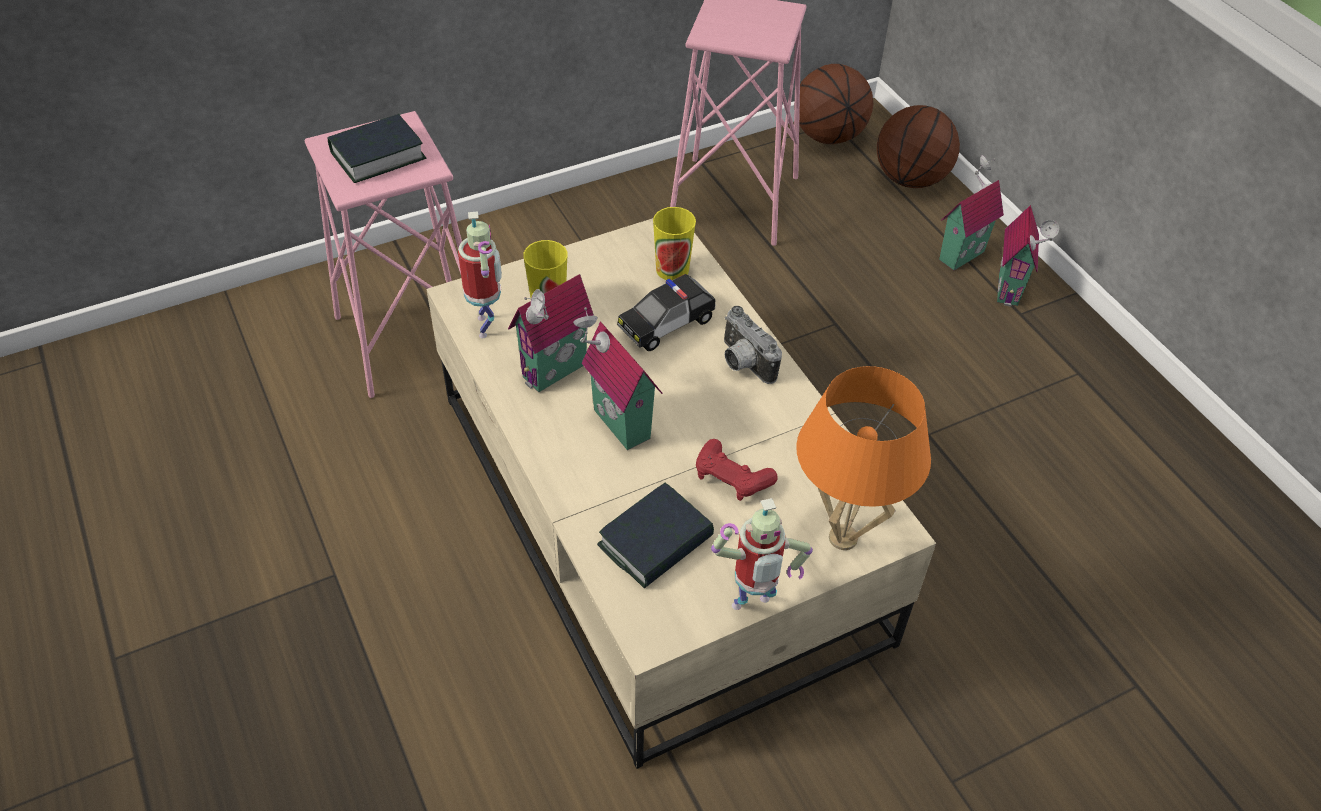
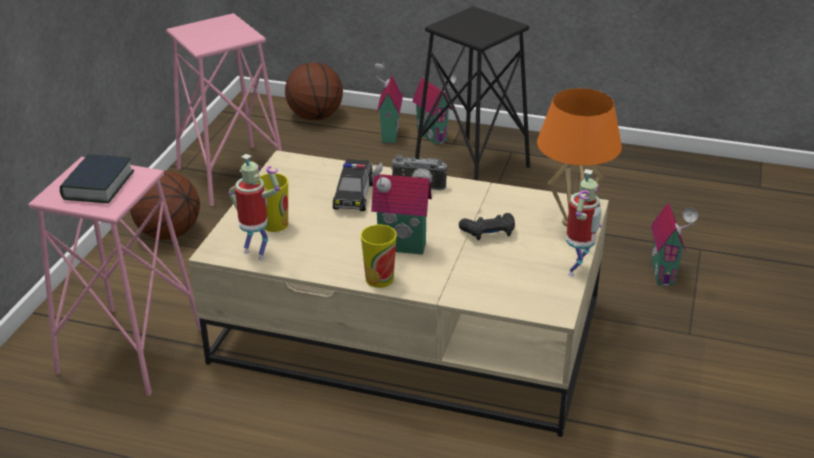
camera: 45 degrees left, 15 degrees down
toy house [508,274,594,392] -> toy house moved to [651,202,698,287]
book [597,482,714,588] -> none
cup [653,207,696,280] -> cup moved to [361,225,397,288]
red game controller [696,439,777,501] -> black game controller [459,213,515,240]
basketball [794,64,873,144] -> basketball moved to [130,171,200,240]
none -> black stool [415,6,530,180]

